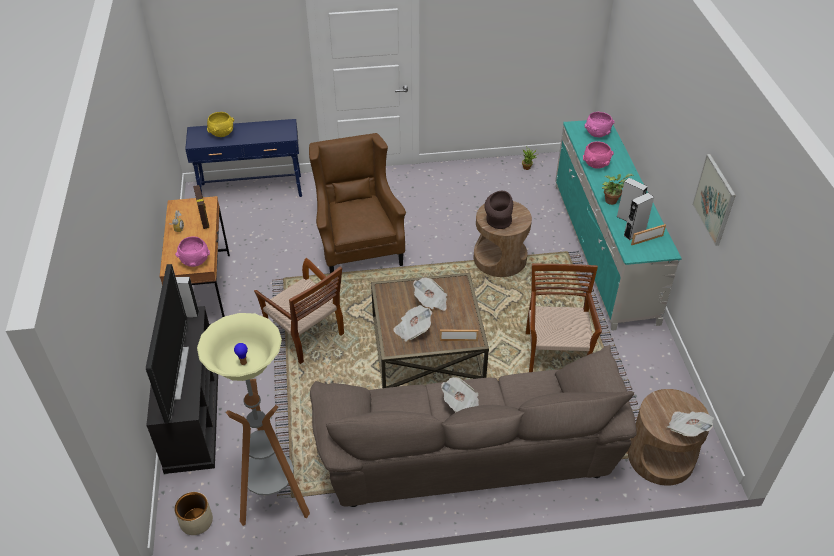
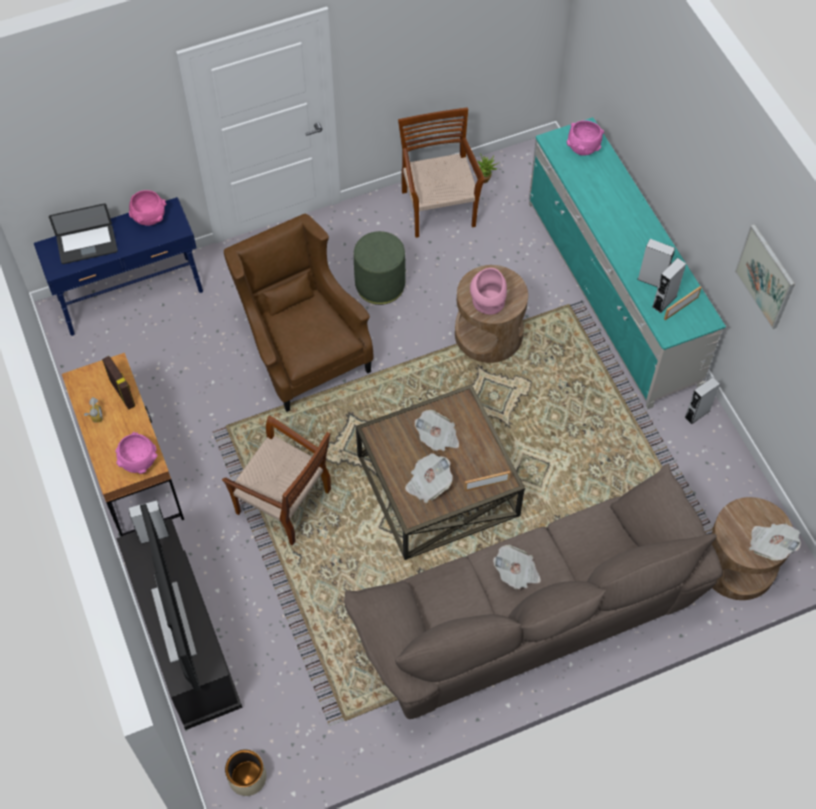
camera: 15 degrees left, 15 degrees up
floor lamp [197,313,310,526] -> none
yellow bowl [207,112,234,137] -> laptop [49,204,118,264]
brown vase [484,191,513,229] -> pink vase [470,268,507,315]
brown armchair [526,264,602,372] -> brown armchair moved to [398,107,485,238]
pink bowl [583,141,614,169] -> pink bowl moved to [129,190,166,226]
potted plant [602,174,634,205] -> none
none -> green ottoman [354,231,406,305]
none -> grey speaker [684,377,720,425]

